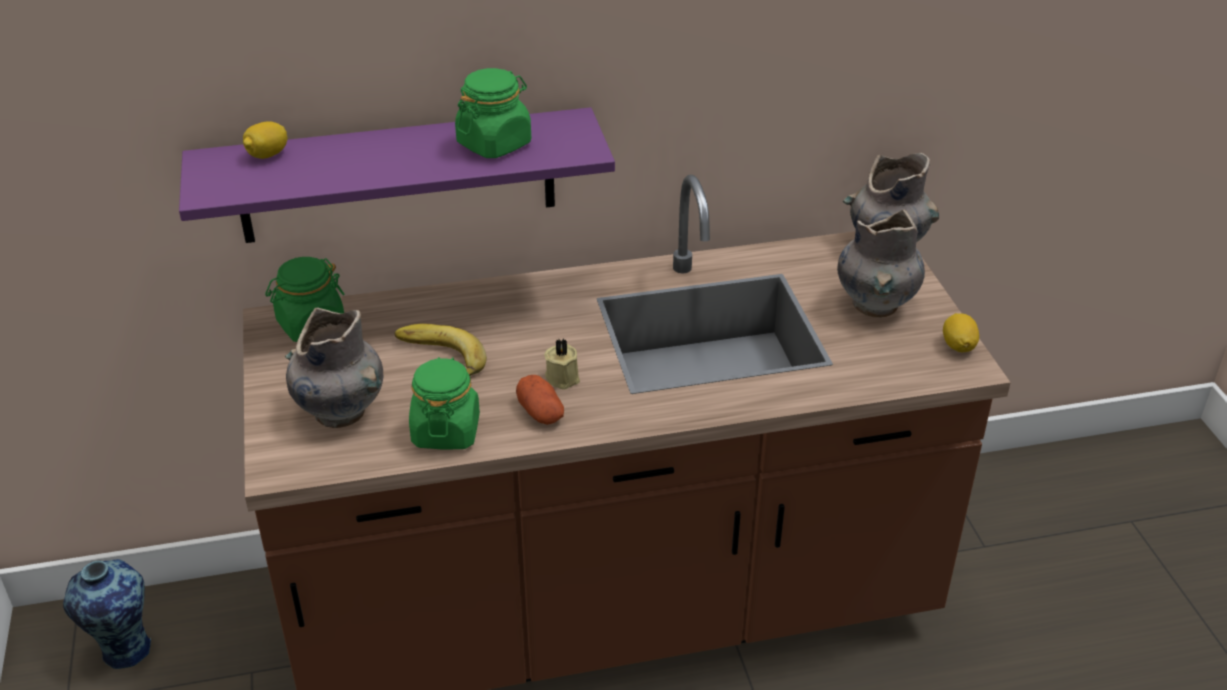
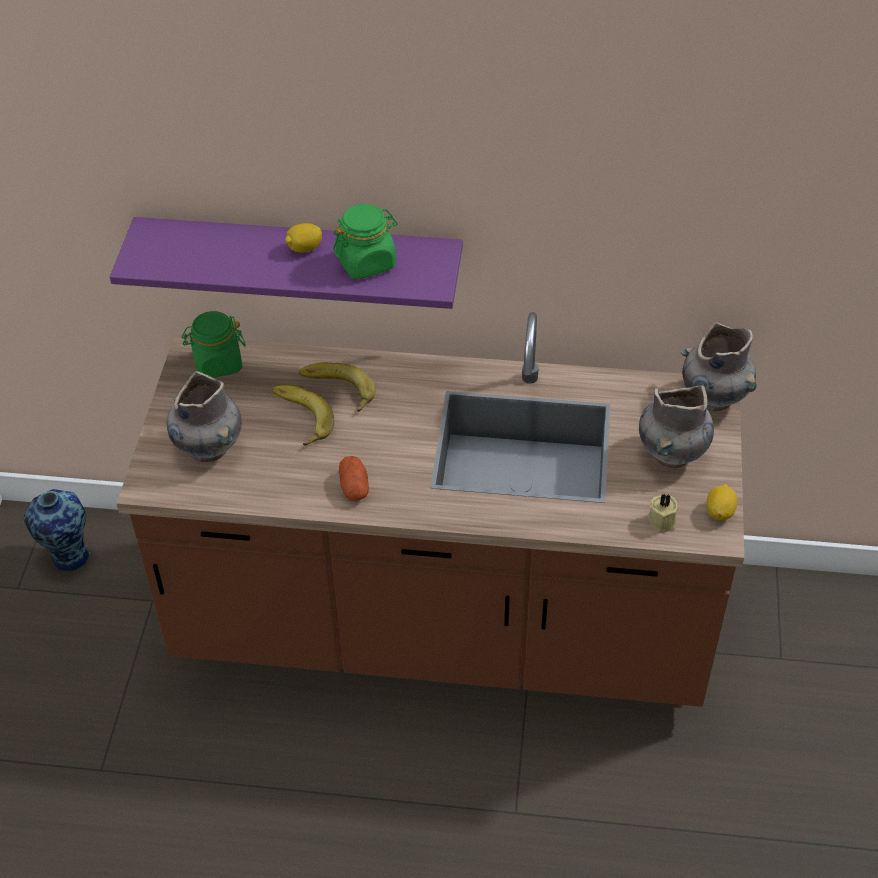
camera: 20 degrees right, 10 degrees up
lemon [243,121,288,159] -> lemon moved to [285,223,322,252]
green jar [409,357,480,450] -> none
beige candle [544,339,580,390] -> beige candle moved to [648,493,678,533]
none -> banana [299,362,376,412]

